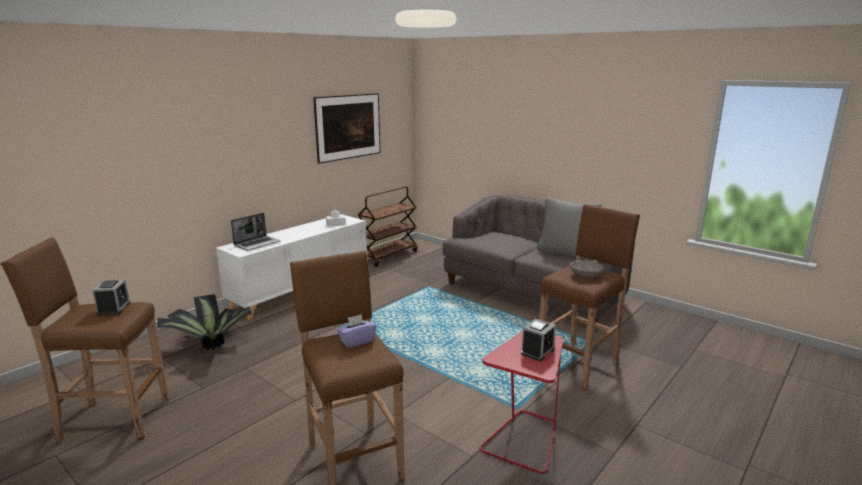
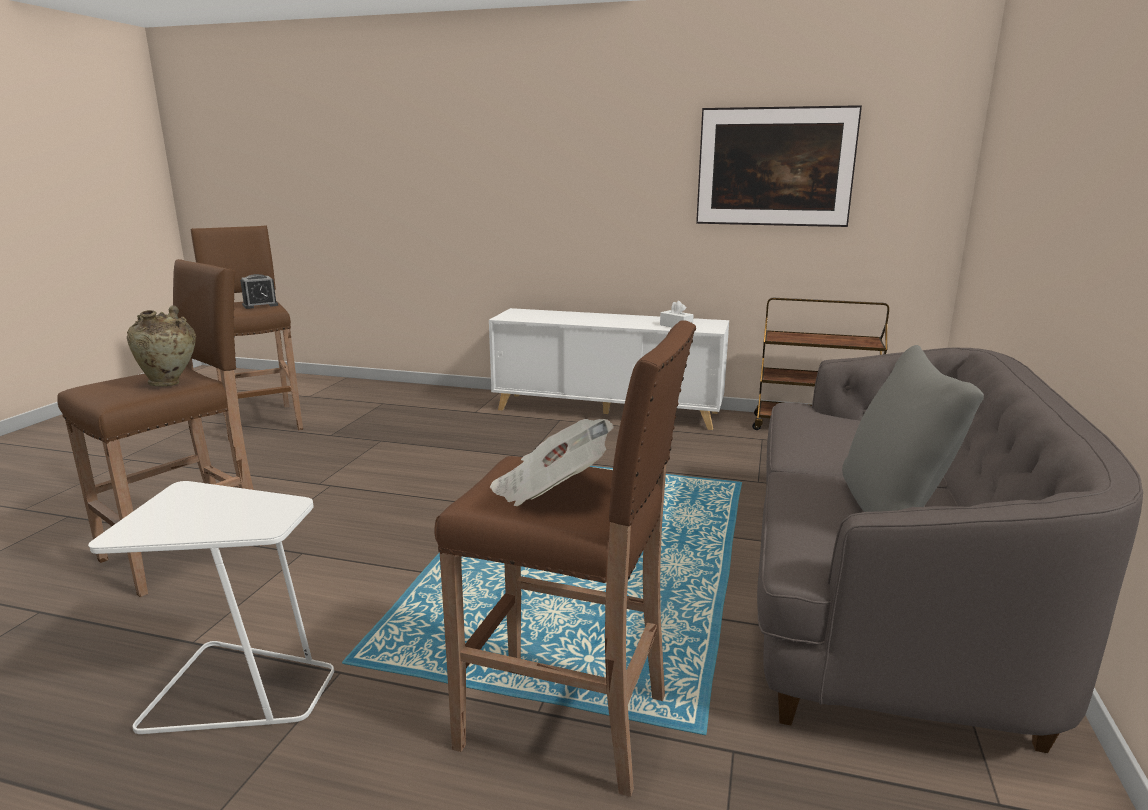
camera: 65 degrees right, 0 degrees up
potted plant [157,294,252,350] -> none
laptop [231,213,281,251] -> none
purple tissue box [337,314,376,348] -> beige vase [127,306,196,386]
red side table [480,331,563,474] -> white side table [88,481,334,734]
alarm clock [521,319,556,361] -> none
grey bowl [570,260,604,278] -> newspaper [490,419,614,506]

